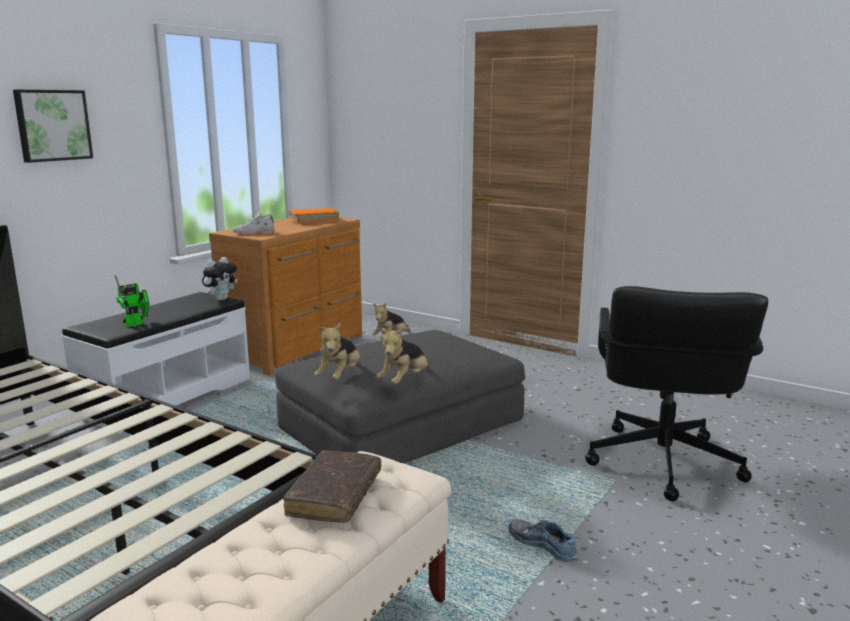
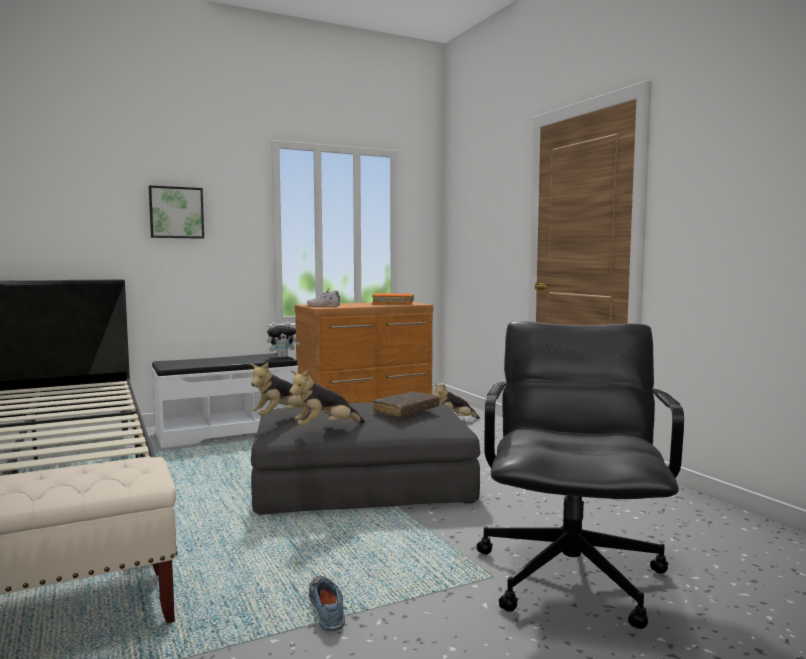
camera: 30 degrees right, 10 degrees down
toy robot [115,275,149,327] -> none
brown book [283,450,381,523] -> brown book moved to [373,391,440,417]
black office chair [585,286,768,501] -> black office chair turned 150 degrees clockwise [477,321,684,629]

